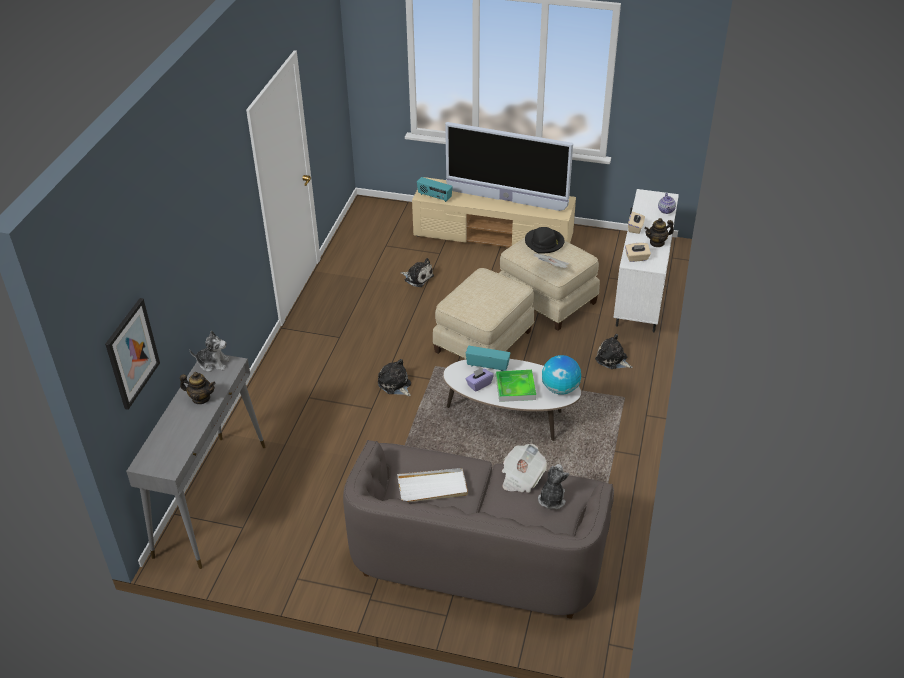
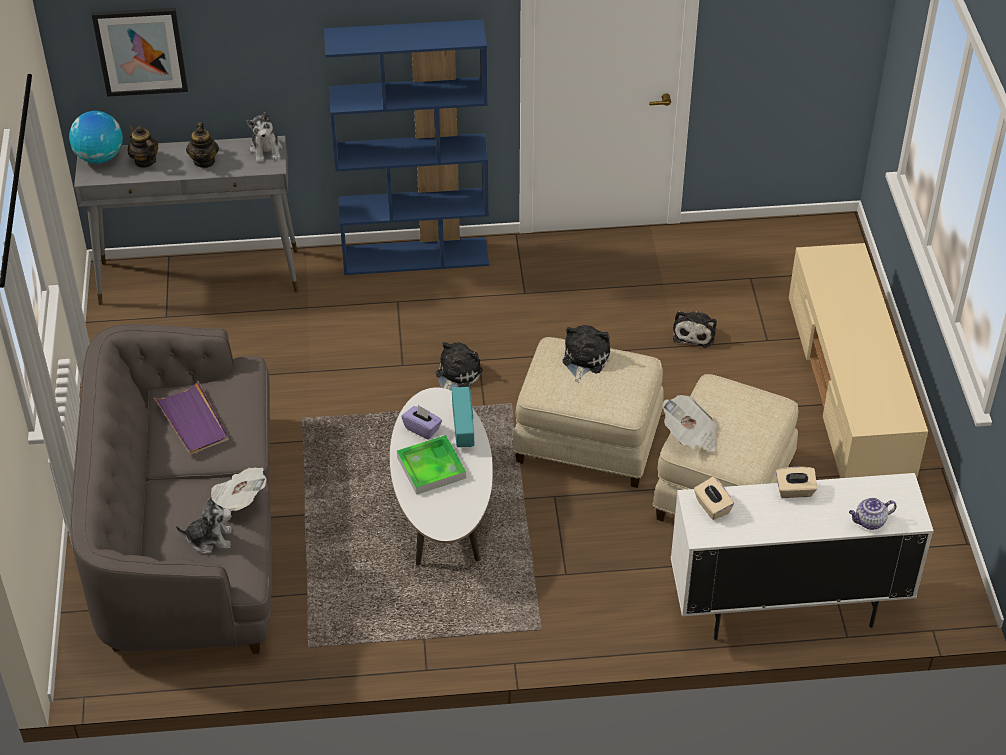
camera: 70 degrees right, 5 degrees up
white tray [397,468,468,502] -> purple tray [154,380,229,455]
radio [417,177,453,202] -> none
television [445,122,573,211] -> none
black hat [525,227,565,253] -> none
globe [542,355,581,395] -> globe moved to [69,111,123,163]
plush toy [595,334,633,369] -> plush toy moved to [562,325,610,383]
teapot [644,218,674,247] -> teapot moved to [128,125,158,168]
none -> blue bookcase [324,19,489,275]

